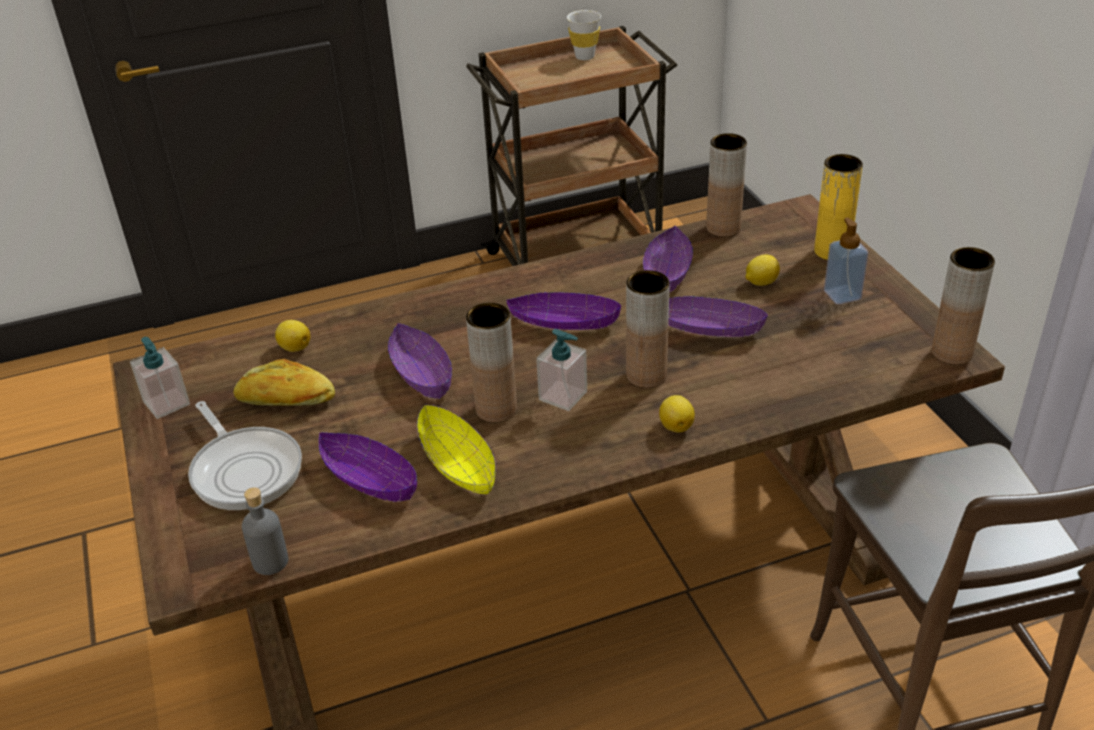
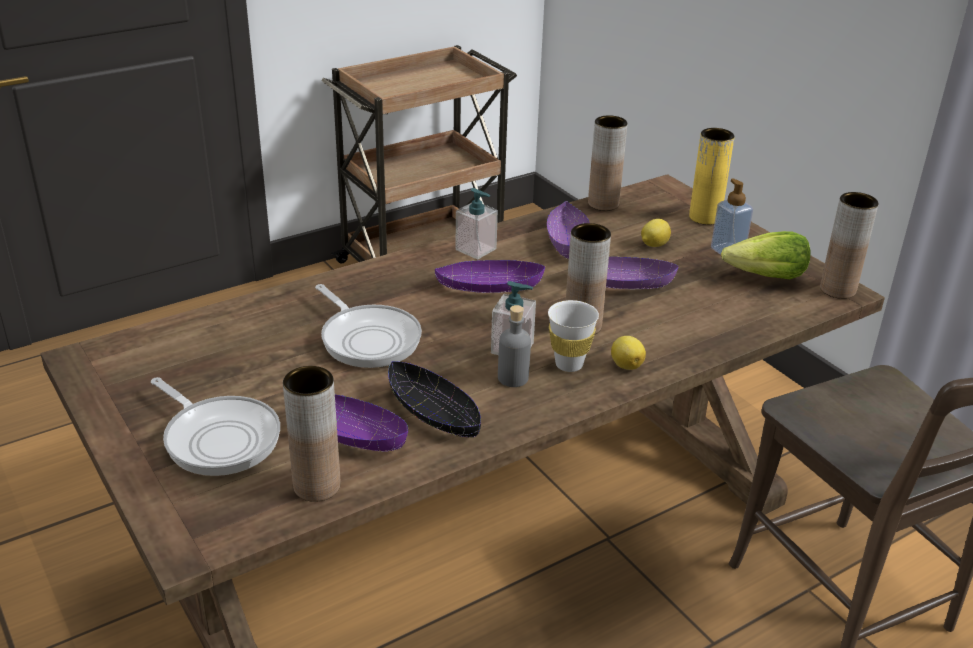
camera: 15 degrees left, 5 degrees down
soap dispenser [130,337,190,419] -> soap dispenser moved to [455,188,498,259]
bread [233,359,335,406] -> none
grey bottle [242,487,288,575] -> grey bottle moved to [498,305,531,387]
lemon [275,320,311,352] -> none
purple bowl [388,323,452,399] -> frying pan [315,284,422,368]
yellow bowl [417,405,496,494] -> black bowl [388,361,481,437]
brown vase [466,303,517,423] -> brown vase moved to [283,366,340,502]
white cup [567,10,601,60] -> white cup moved to [548,300,599,372]
none -> lettuce [721,231,811,279]

